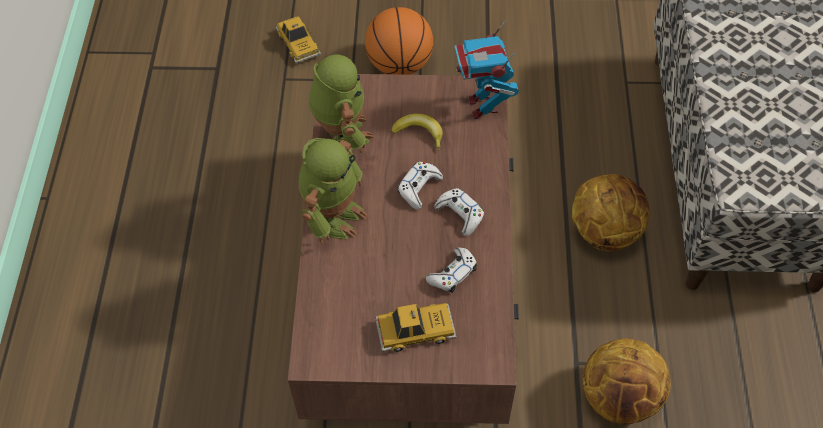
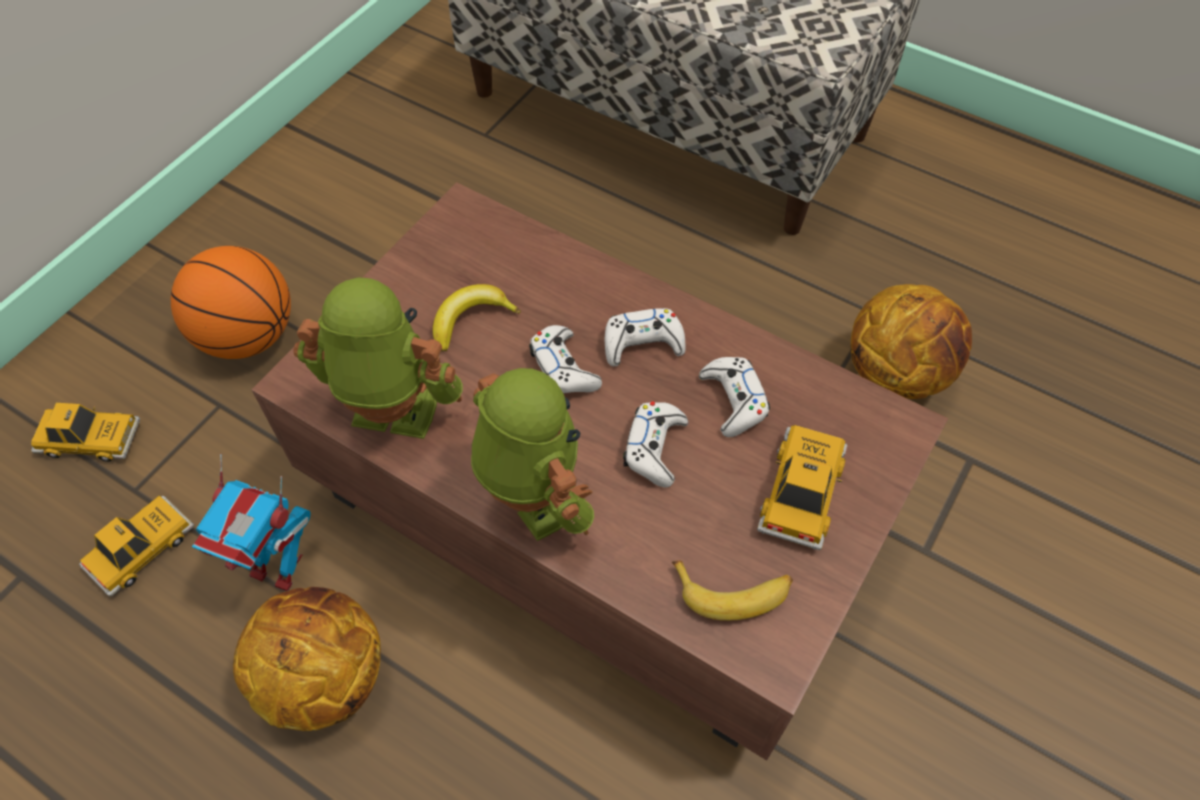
camera: 60 degrees left, 0 degrees up
toy robot [454,19,519,119] -> toy robot moved to [192,454,311,591]
basketball [572,174,650,251] -> basketball moved to [233,587,381,731]
none -> toy car [79,495,194,597]
none -> white game controller [623,402,688,487]
none -> banana [672,560,793,621]

